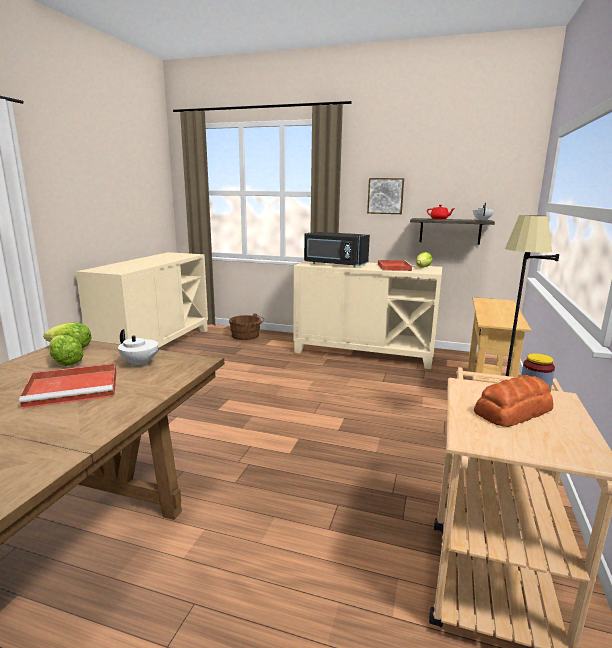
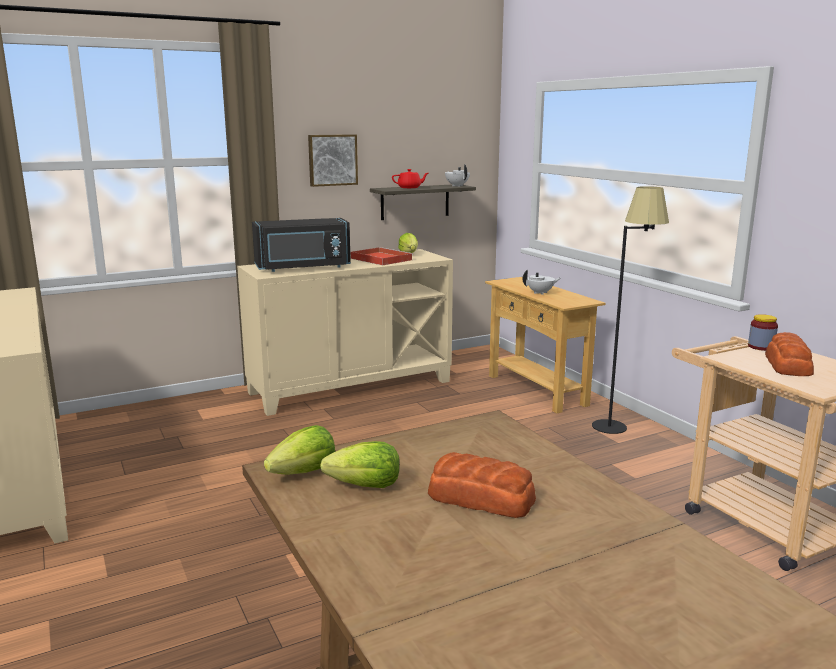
camera: 45 degrees left, 0 degrees up
red tray [19,363,116,409] -> bread [428,452,536,518]
white teapot [118,329,160,367] -> white teapot moved to [522,270,560,295]
brown bucket [229,313,264,340] -> none

